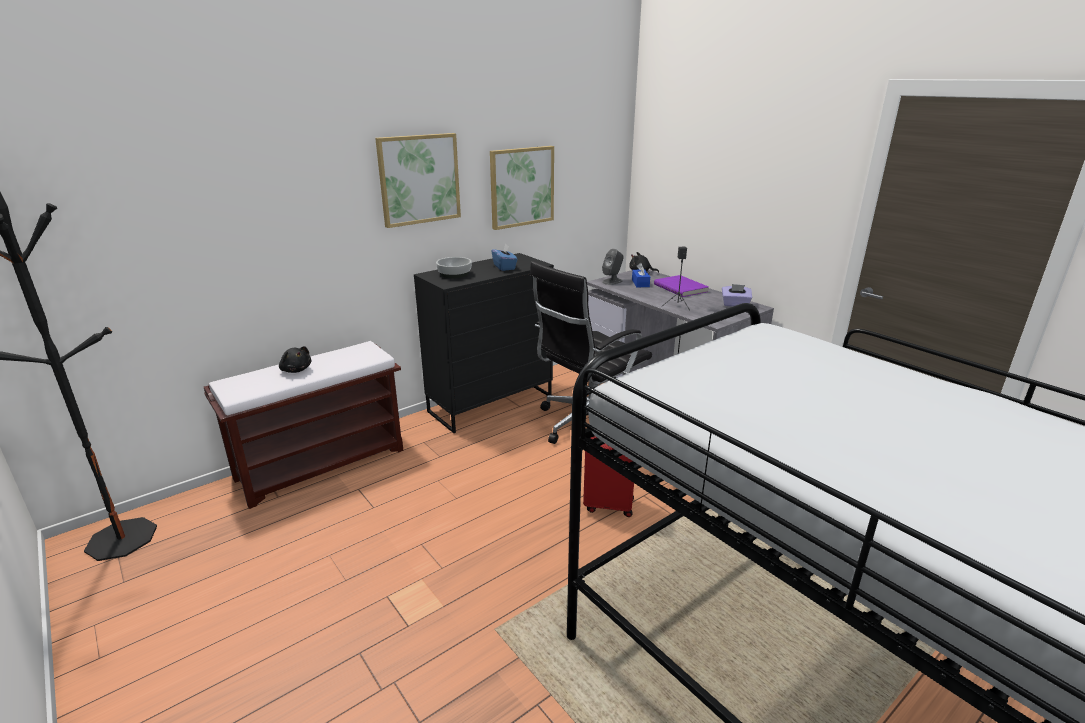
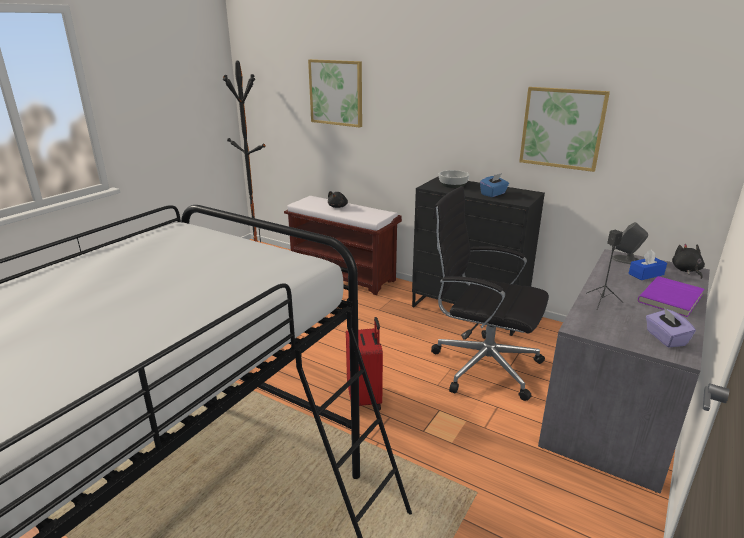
camera: 70 degrees right, 0 degrees up
picture [375,133,461,228] -> picture moved to [308,59,362,128]

